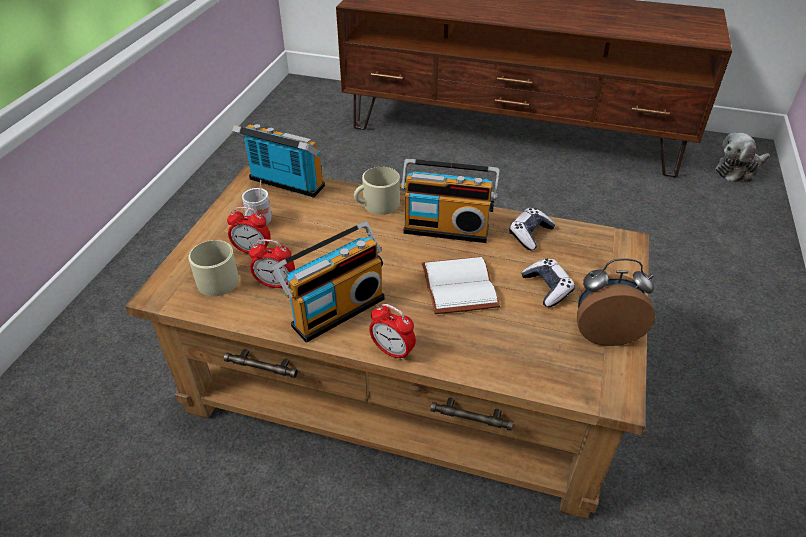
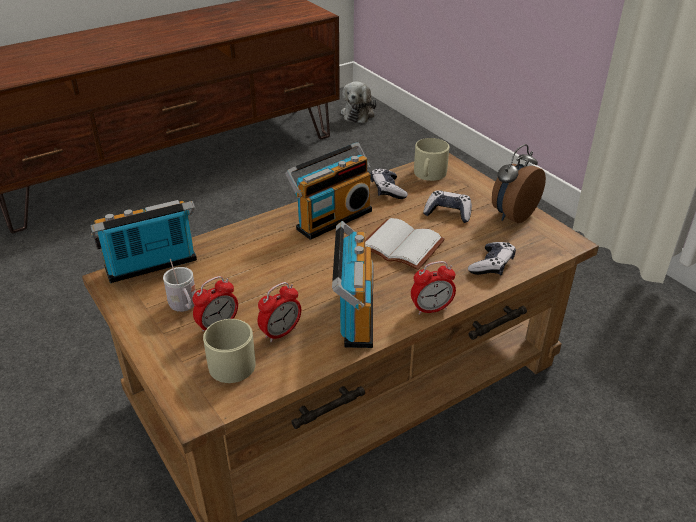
camera: 50 degrees left, 5 degrees down
beige mug [354,167,400,215] -> beige mug moved to [414,138,449,181]
none -> game controller [468,242,516,276]

